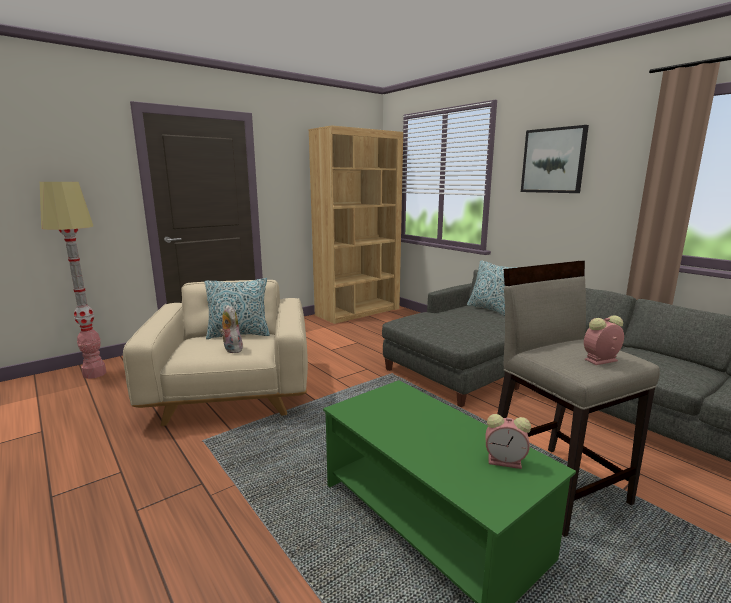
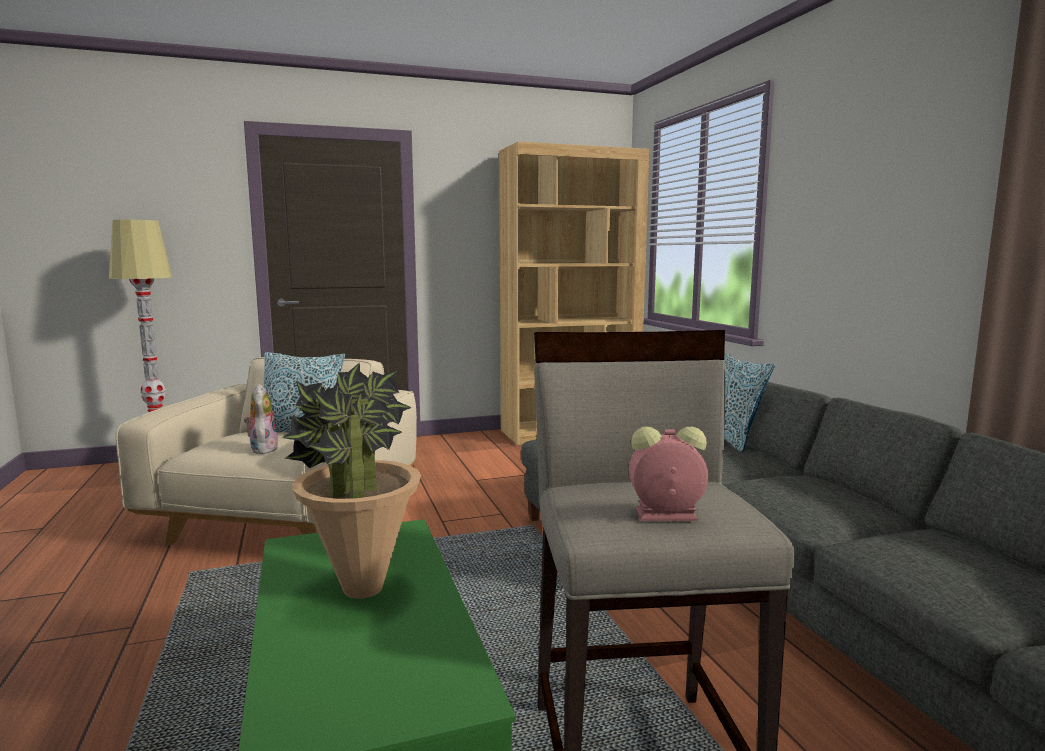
camera: 20 degrees right, 5 degrees down
alarm clock [486,414,531,469] -> none
picture [521,125,589,193] -> none
none -> potted plant [282,362,421,599]

